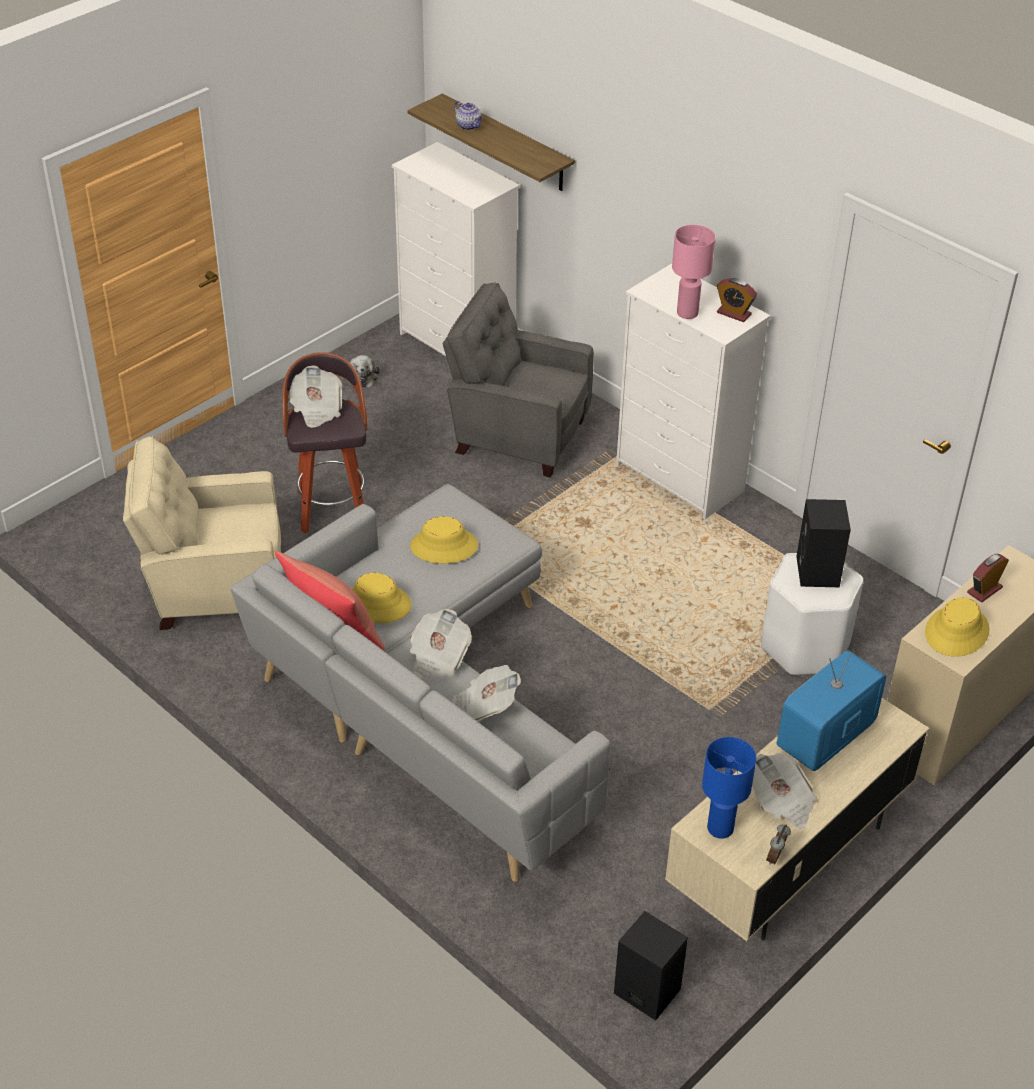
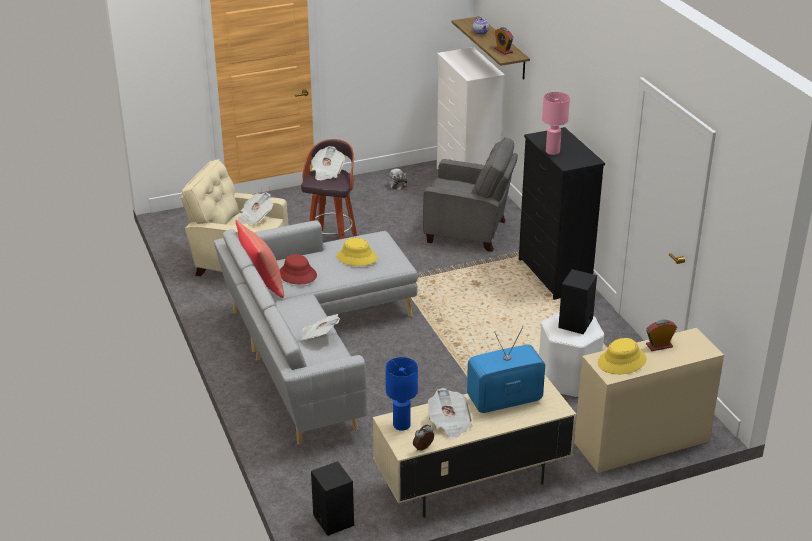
camera: 25 degrees right, 10 degrees down
yellow hat [352,573,412,623] -> red hat [280,254,317,284]
newspaper [410,609,472,678] -> newspaper moved to [238,193,273,225]
grey armchair [443,283,594,478] -> grey armchair turned 150 degrees clockwise [423,137,518,252]
white dresser [616,264,771,519] -> black dresser [519,127,605,300]
alarm clock [717,278,757,322] -> alarm clock moved to [494,27,514,55]

